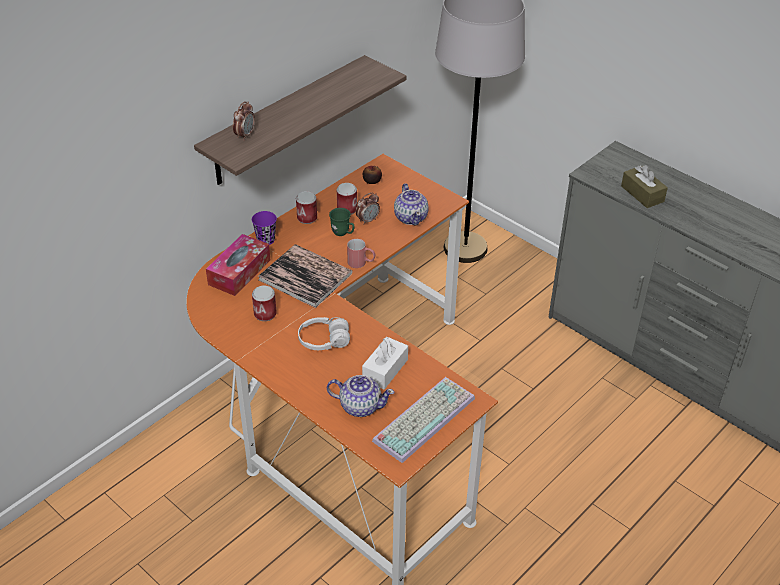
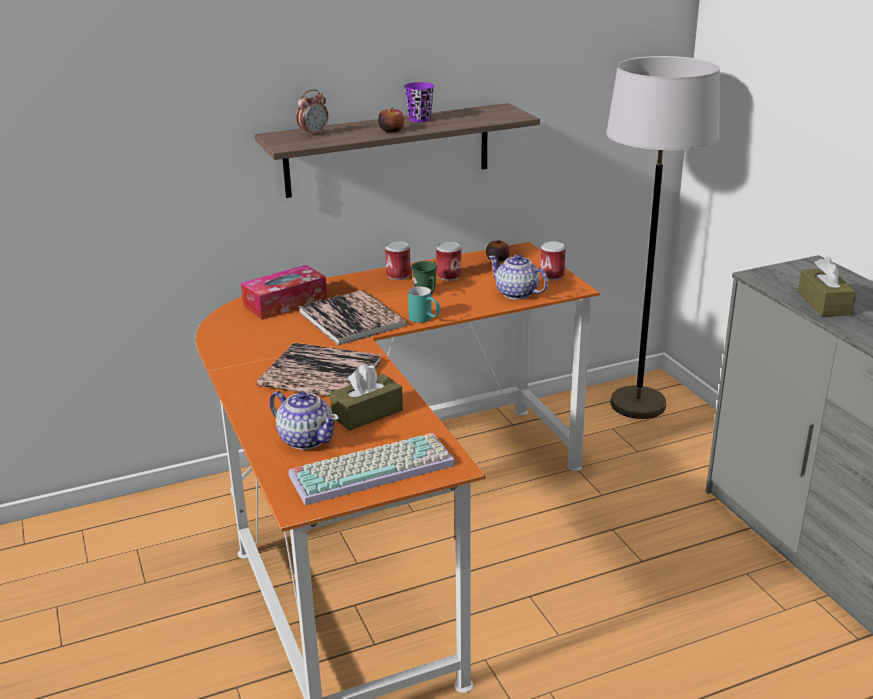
camera: 25 degrees right, 15 degrees down
purple cup [252,211,277,245] -> purple cup moved to [404,82,434,122]
can [252,286,277,321] -> can moved to [540,241,566,280]
white headphones [298,317,350,350] -> book [257,343,381,397]
red mug [347,239,375,268] -> turquoise mug [408,287,440,323]
alarm clock [356,193,380,225] -> none
white tissue box [362,337,408,390] -> brown tissue box [330,364,403,431]
teapot [394,183,429,226] -> teapot turned 120 degrees clockwise [489,254,548,300]
none -> apple [378,108,404,132]

